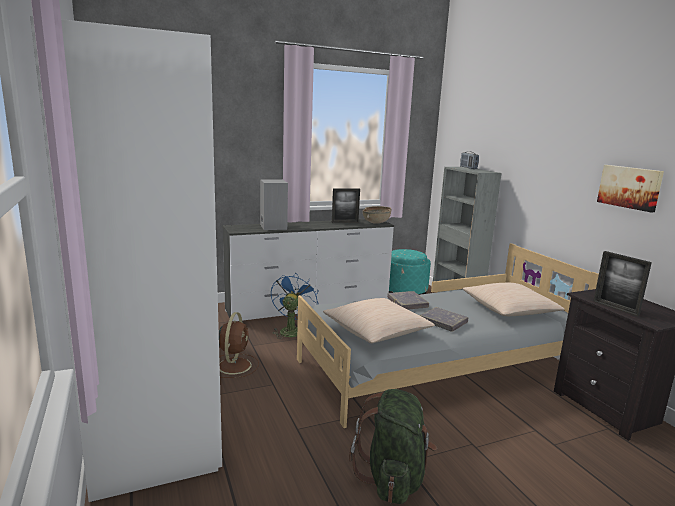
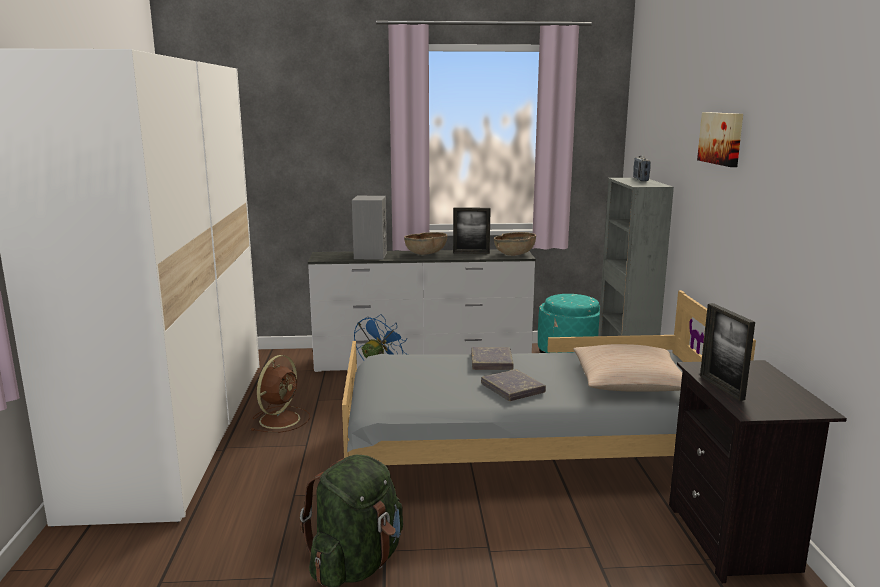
camera: 20 degrees right, 0 degrees up
beige pillow [323,298,435,343] -> none
picture [597,165,664,212] -> picture moved to [697,112,743,167]
none -> brown bowl [404,232,447,255]

